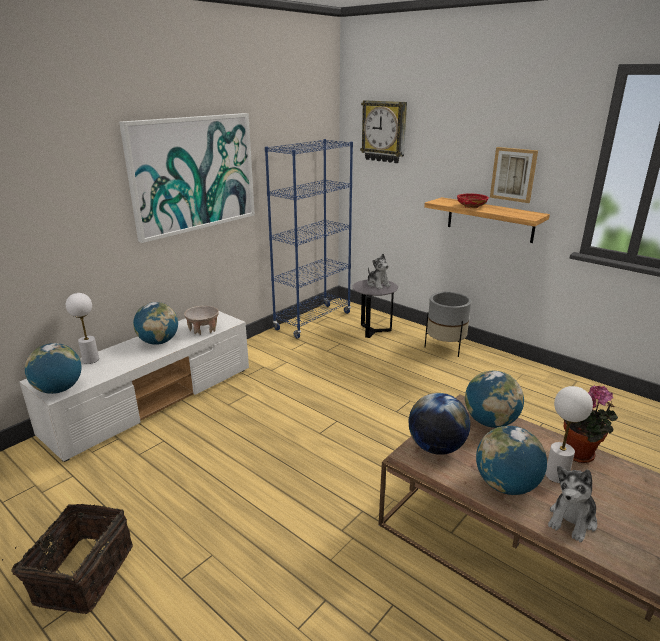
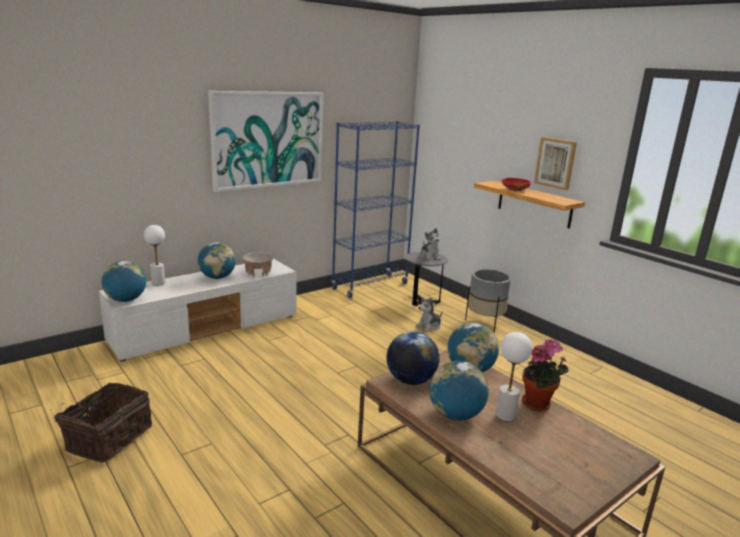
camera: 10 degrees right, 5 degrees down
wall clock [360,100,407,163] -> none
plush toy [548,466,597,542] -> plush toy moved to [416,297,443,332]

